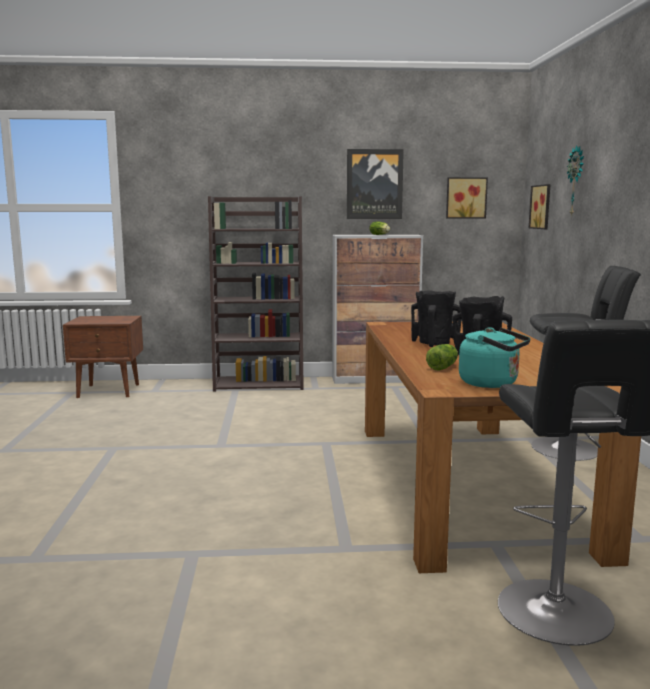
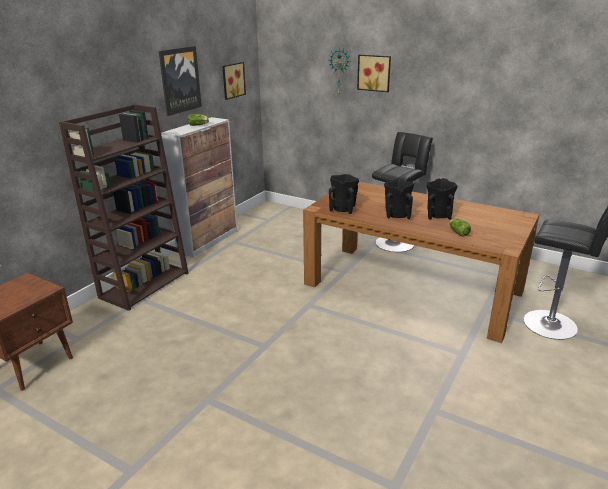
camera: 55 degrees left, 15 degrees up
turquoise kettle [459,327,530,388] -> none
picture [529,184,551,229] -> picture moved to [357,55,391,92]
none -> black vase [329,174,359,214]

